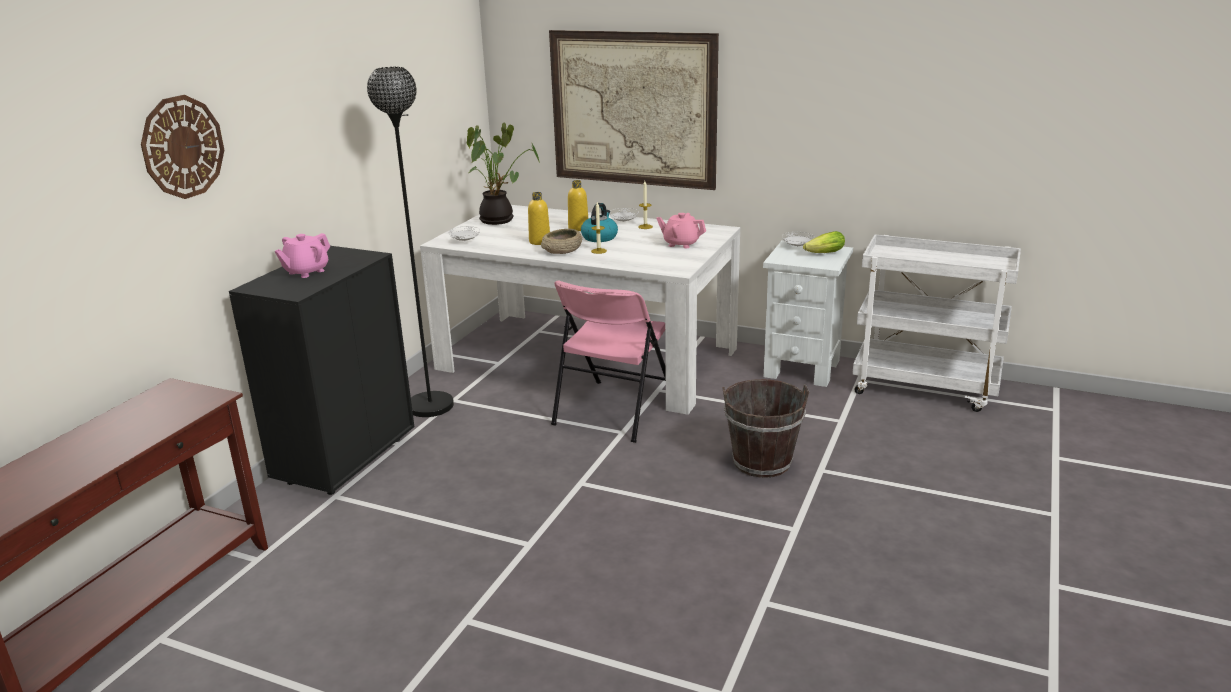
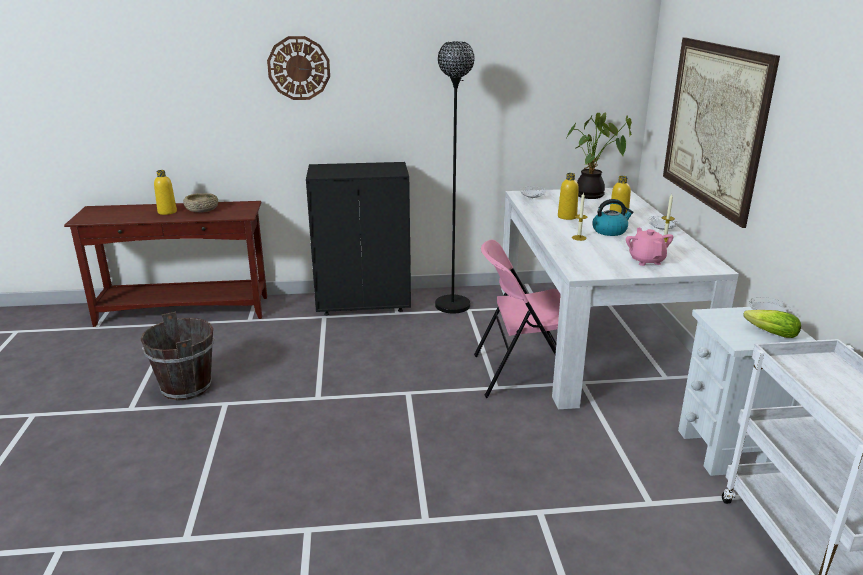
camera: 60 degrees right, 0 degrees up
pink teapot [275,233,330,278] -> none
beige bowl [541,229,582,254] -> beige bowl moved to [183,193,218,212]
brown bucket [722,379,809,478] -> brown bucket moved to [140,312,214,401]
none -> yellow bottle [154,170,177,215]

